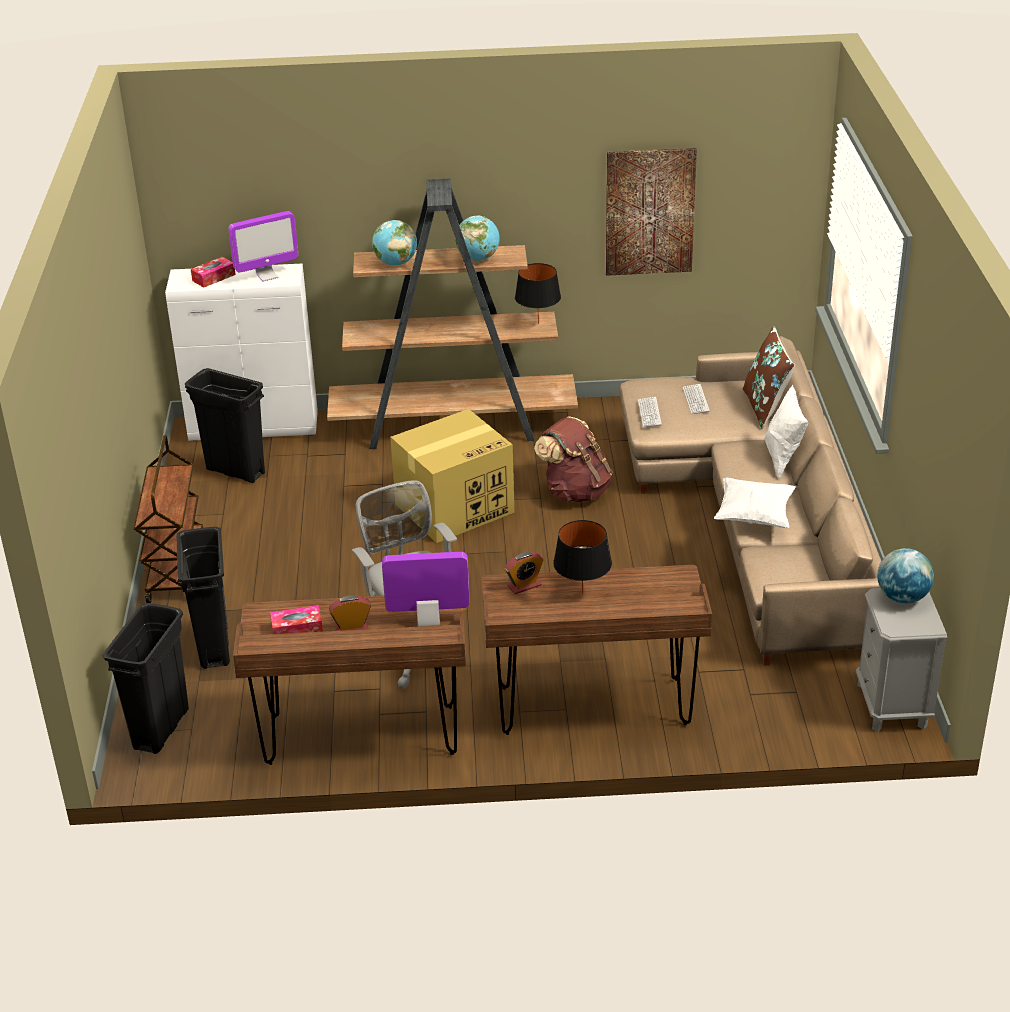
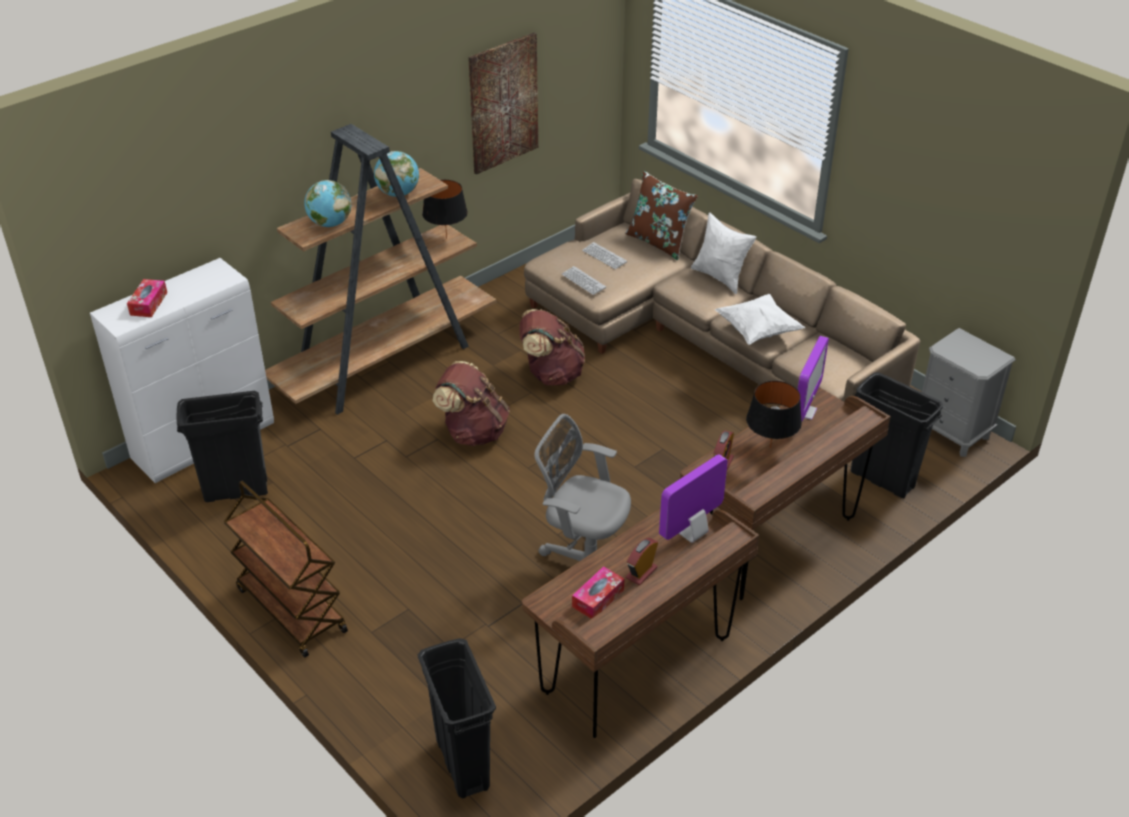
camera: 40 degrees left, 5 degrees up
black trash can [176,527,230,669] -> black trash can moved to [851,372,943,498]
monitor [228,211,298,282] -> monitor moved to [797,336,829,421]
cardboard box [390,409,514,543] -> brown backpack [433,361,510,446]
globe [877,548,934,604] -> none

